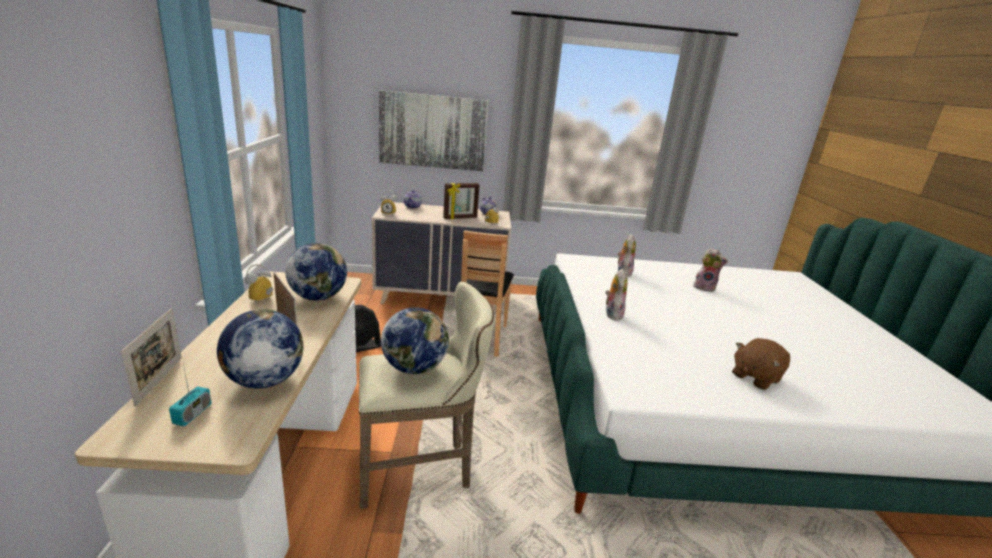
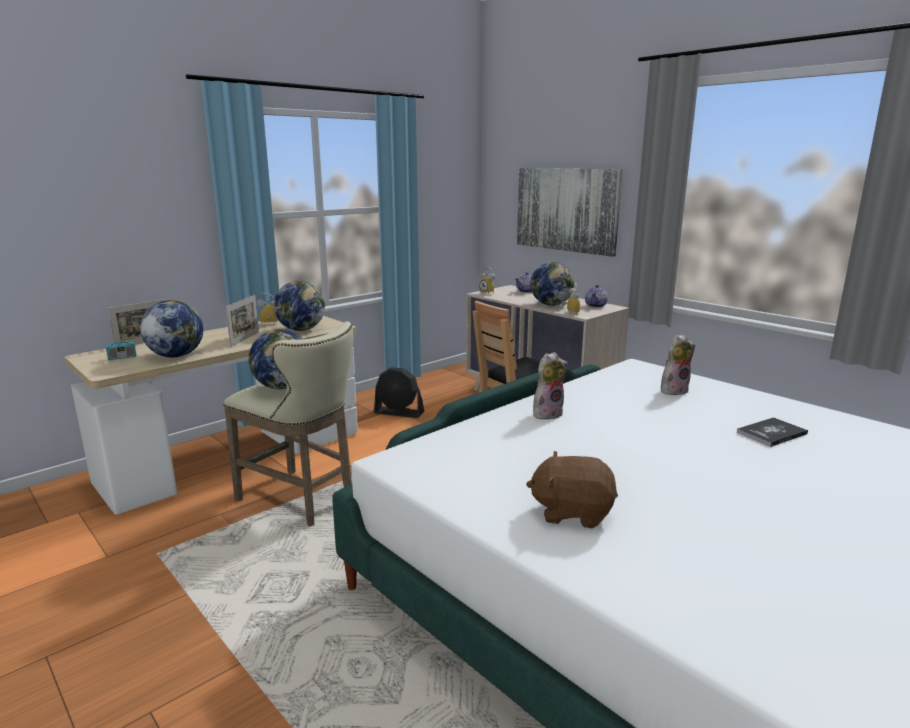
camera: 50 degrees right, 5 degrees down
picture frame [443,183,480,219] -> globe [530,262,575,305]
plush toy [693,248,728,292] -> book [736,417,808,447]

